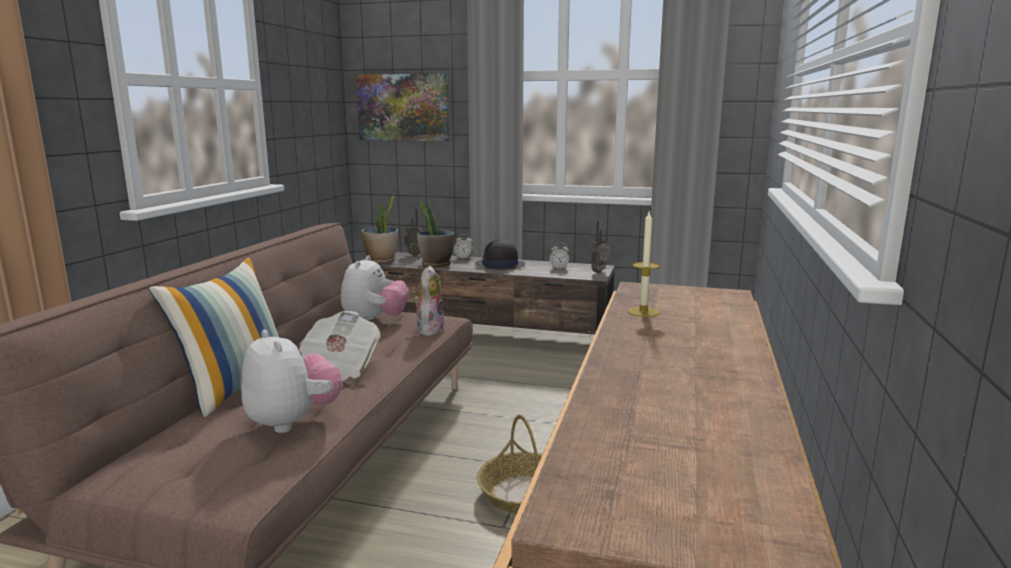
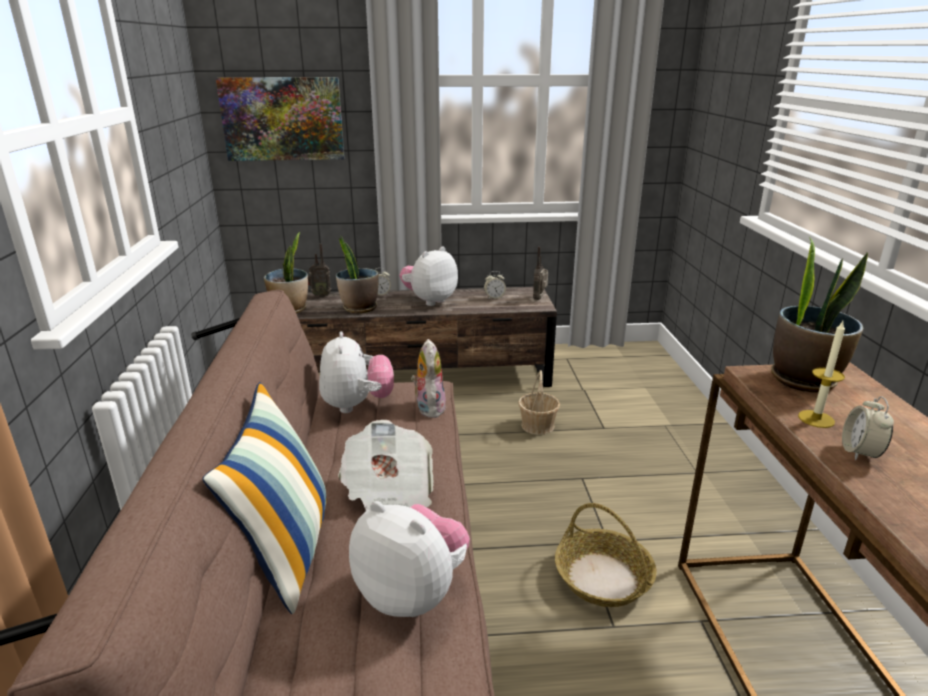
camera: 20 degrees left, 10 degrees up
black hat [475,240,525,270] -> plush toy [399,246,458,306]
none -> basket [518,370,560,435]
none -> potted plant [771,238,868,392]
none -> alarm clock [842,396,894,461]

